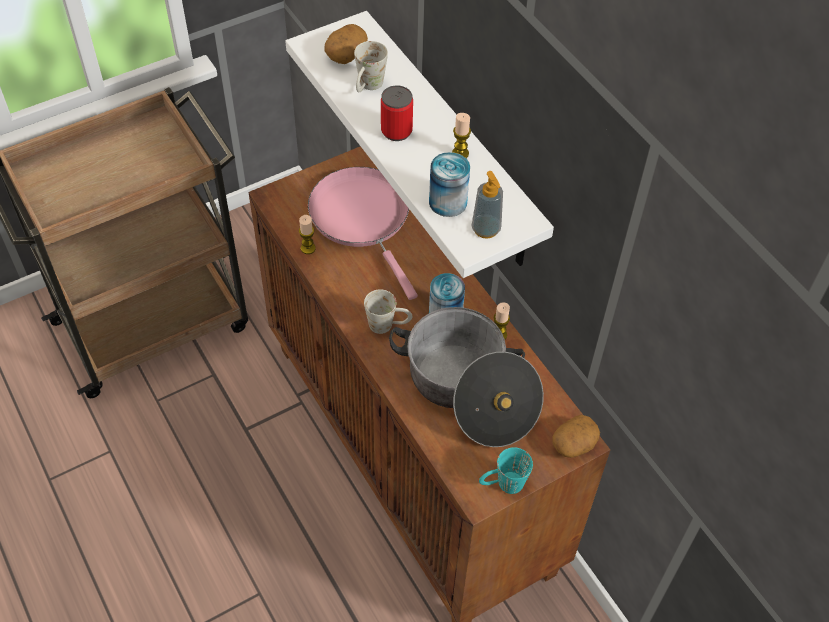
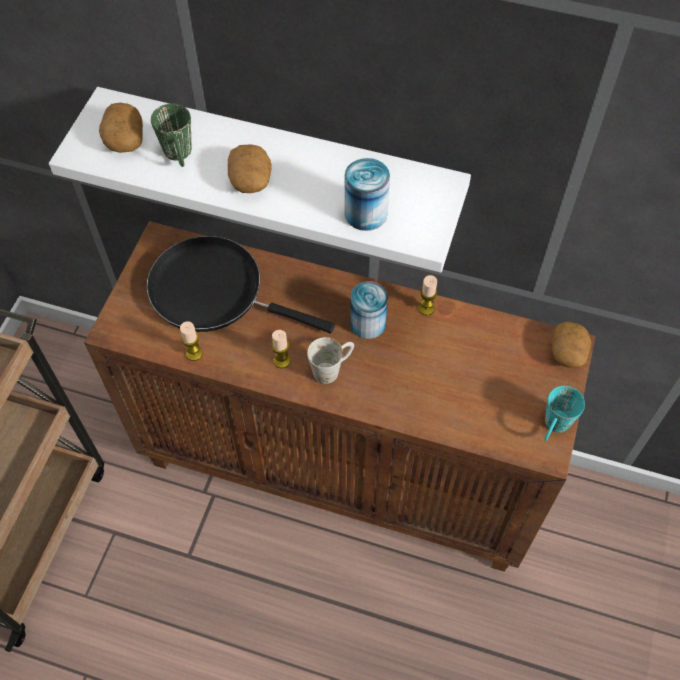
camera: 40 degrees left, 5 degrees up
pink frying pan [308,167,418,300] -> black frying pan [146,236,335,333]
white mug [354,41,388,93] -> green mug [151,103,191,167]
can [381,85,413,141] -> potato [228,144,272,193]
cooking pot [389,307,544,447] -> none
candle [452,113,471,158] -> candle moved to [271,330,291,368]
soap dispenser [471,171,503,239] -> none

